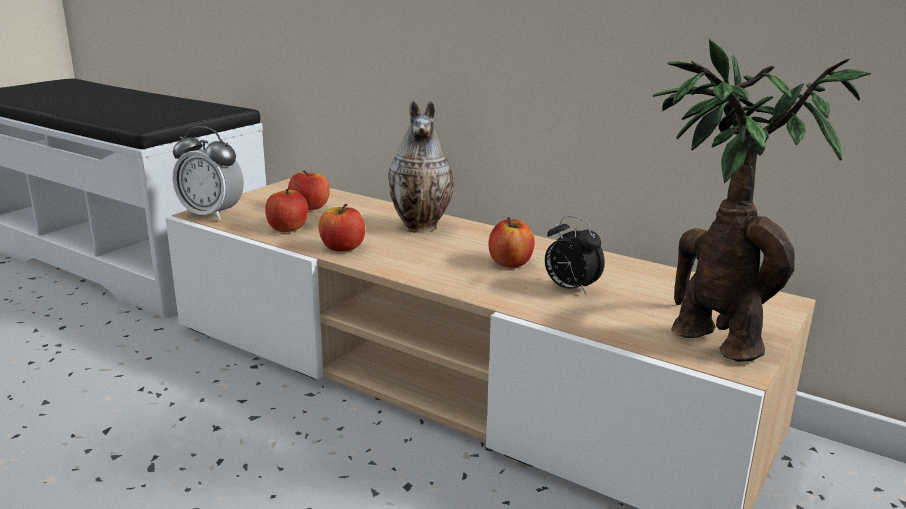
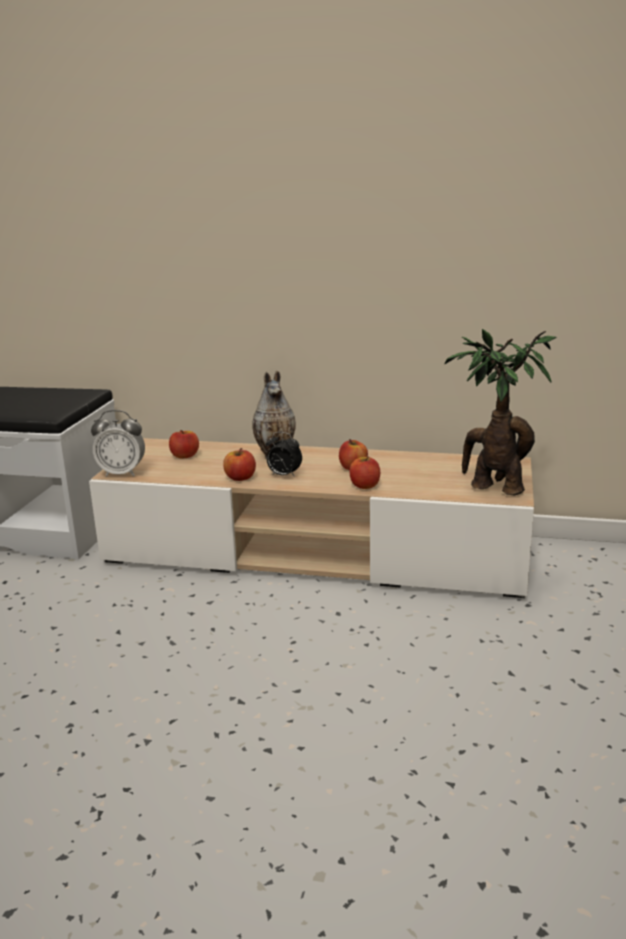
camera: 20 degrees left, 0 degrees up
apple [265,189,308,232] -> apple moved to [350,456,380,489]
alarm clock [545,216,605,296] -> alarm clock moved to [266,432,302,477]

